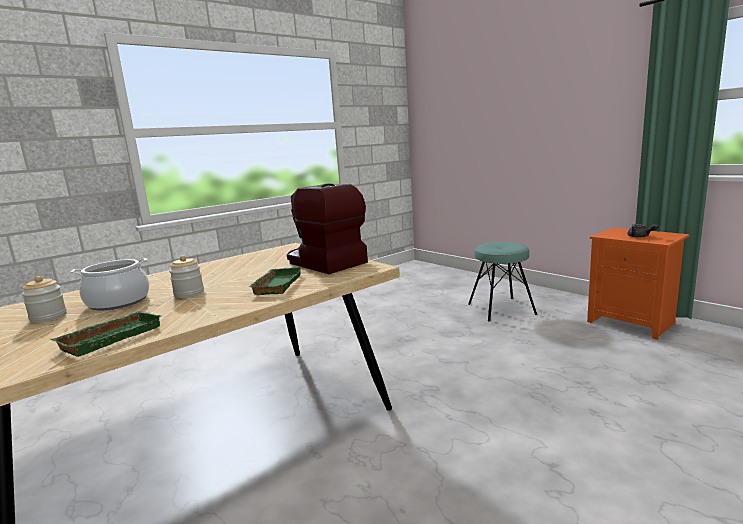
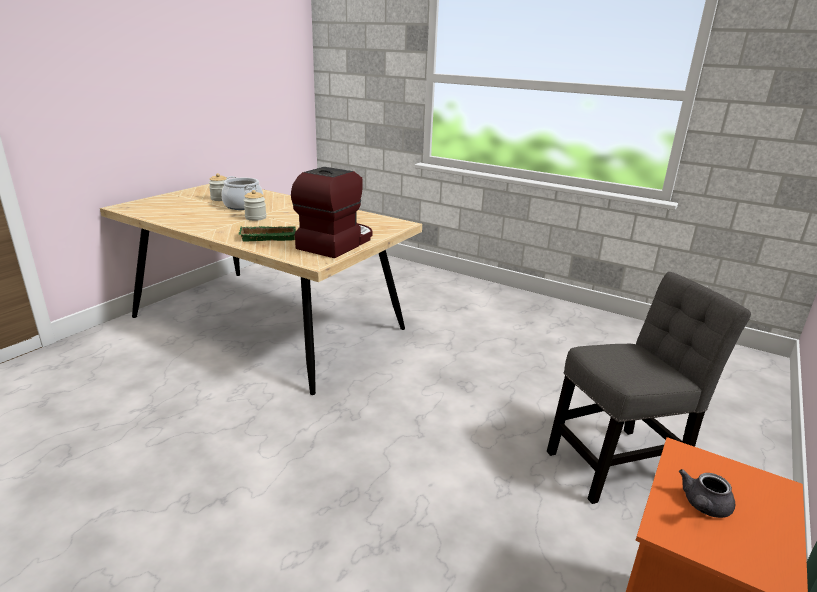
camera: 70 degrees right, 10 degrees up
green tray [50,311,161,357] -> none
turquoise stool [468,242,537,322] -> grey chair [547,272,751,504]

